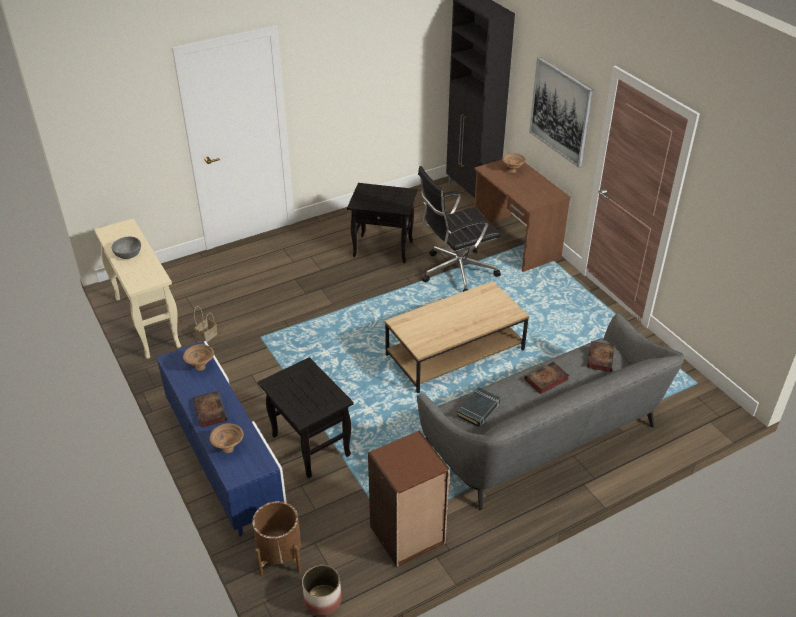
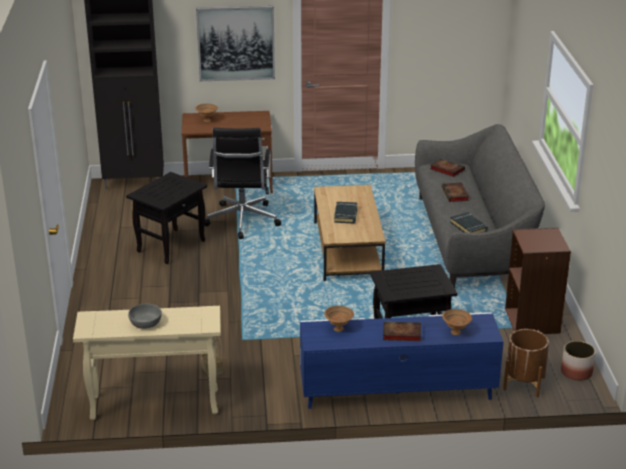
camera: 65 degrees left, 10 degrees down
none -> black book [334,202,358,223]

